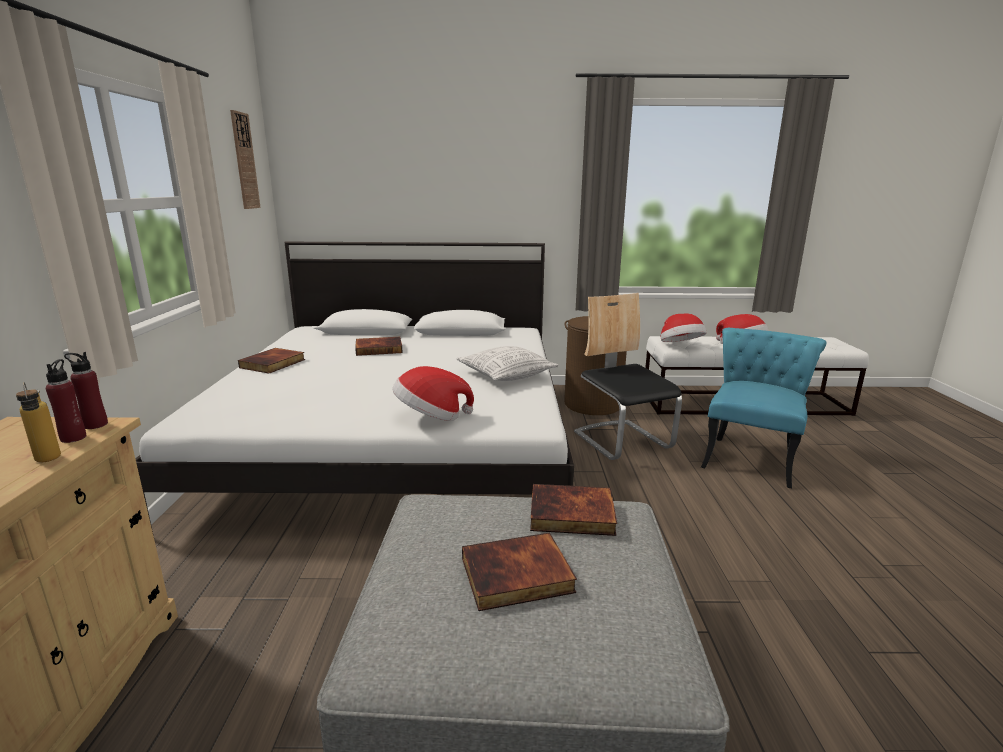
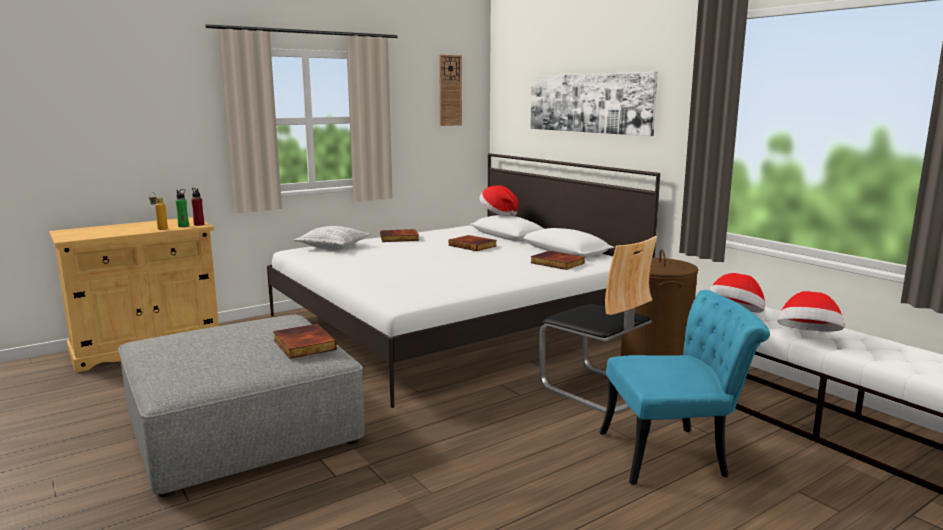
camera: 55 degrees right, 5 degrees down
red bottle [46,359,87,443] -> green bottle [176,189,189,227]
hat [392,366,474,421] -> hat moved to [479,186,518,216]
pillow [457,346,559,381] -> pillow moved to [293,226,371,250]
book [462,533,577,611] -> book moved to [531,251,585,270]
chair [574,293,682,460] -> chair turned 105 degrees clockwise [539,236,657,414]
none -> picture [530,72,658,136]

